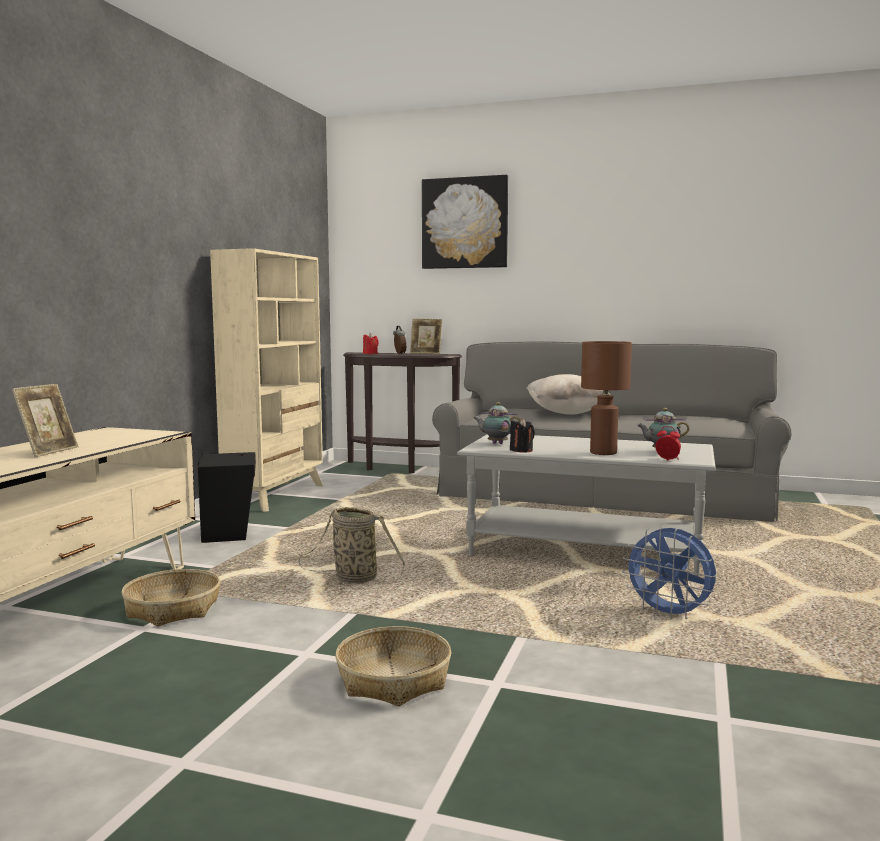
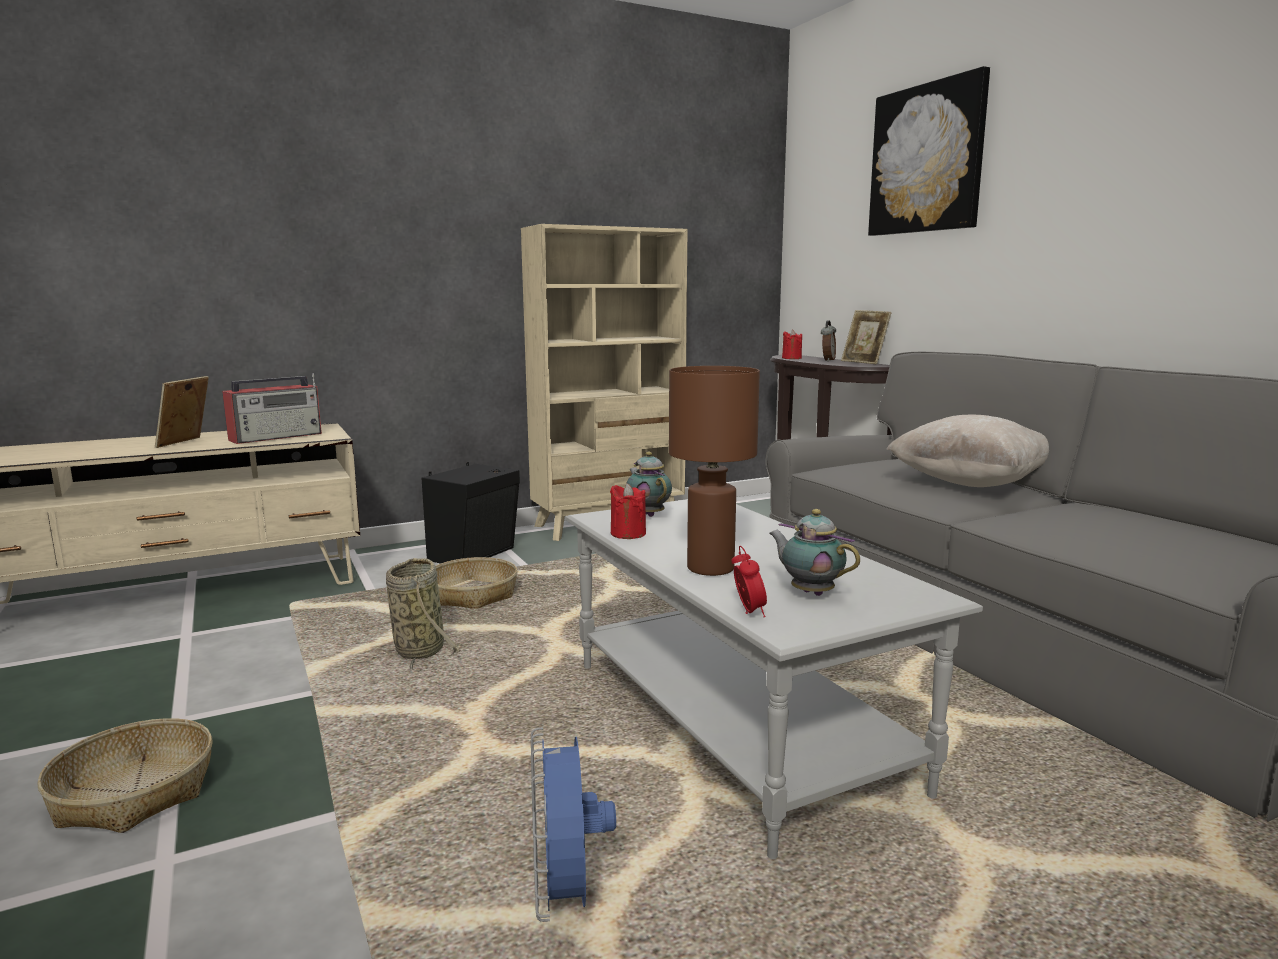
camera: 45 degrees right, 5 degrees up
picture frame [11,384,79,458] -> picture frame turned 135 degrees clockwise [155,376,209,448]
basket [121,569,220,626] -> basket moved to [436,557,518,609]
black candle [510,418,535,453] -> red candle [610,483,646,539]
none -> radio [222,373,322,444]

